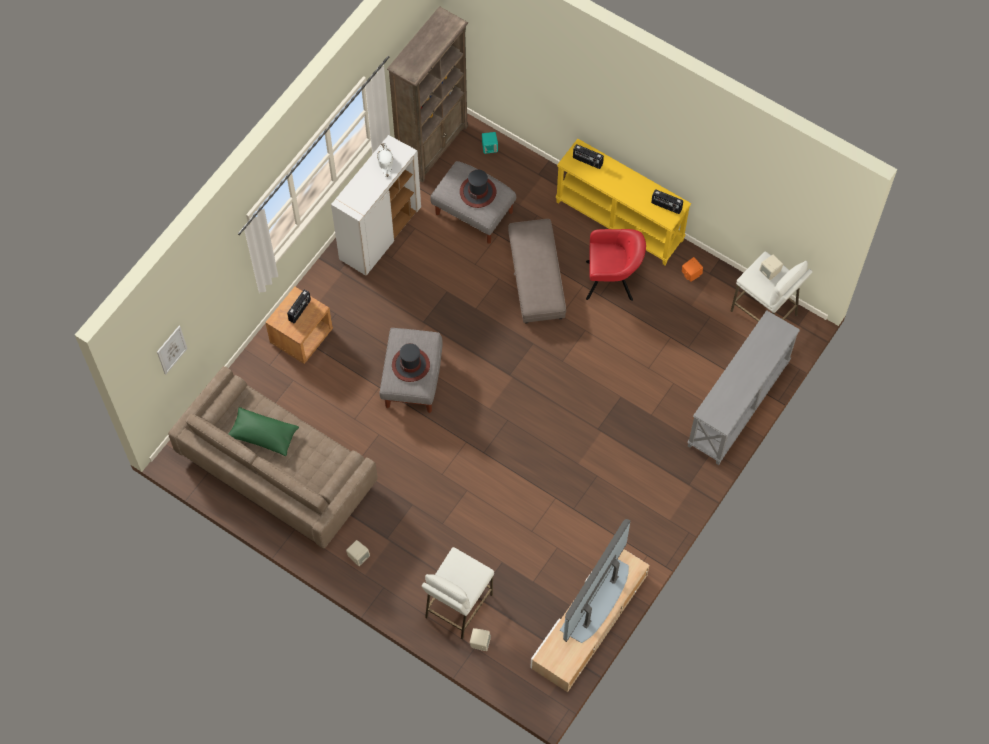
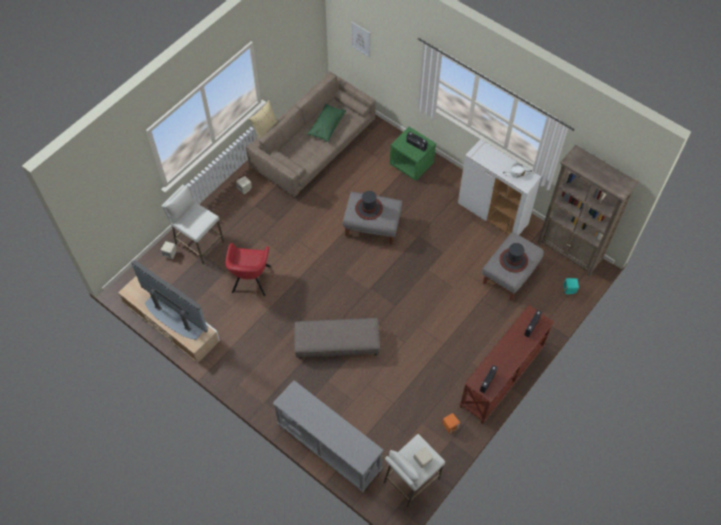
camera: 95 degrees right, 5 degrees down
brown nightstand [265,287,333,364] -> green nightstand [390,127,436,181]
grey ottoman [508,219,566,324] -> grey ottoman moved to [294,318,380,359]
yellow console table [555,139,691,265] -> brown console table [460,305,554,424]
red armchair [586,229,646,301] -> red armchair moved to [225,243,271,296]
none -> beige pillow [249,100,278,140]

